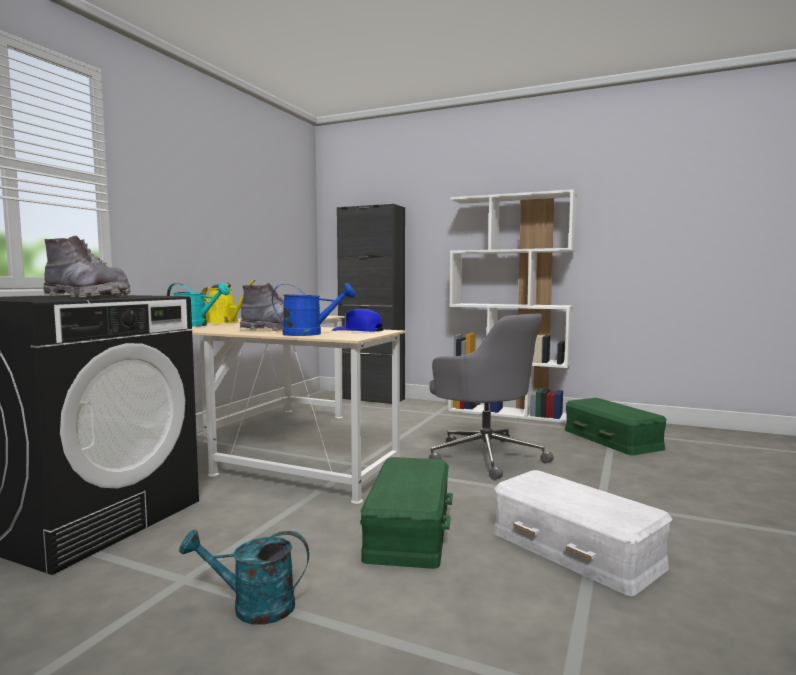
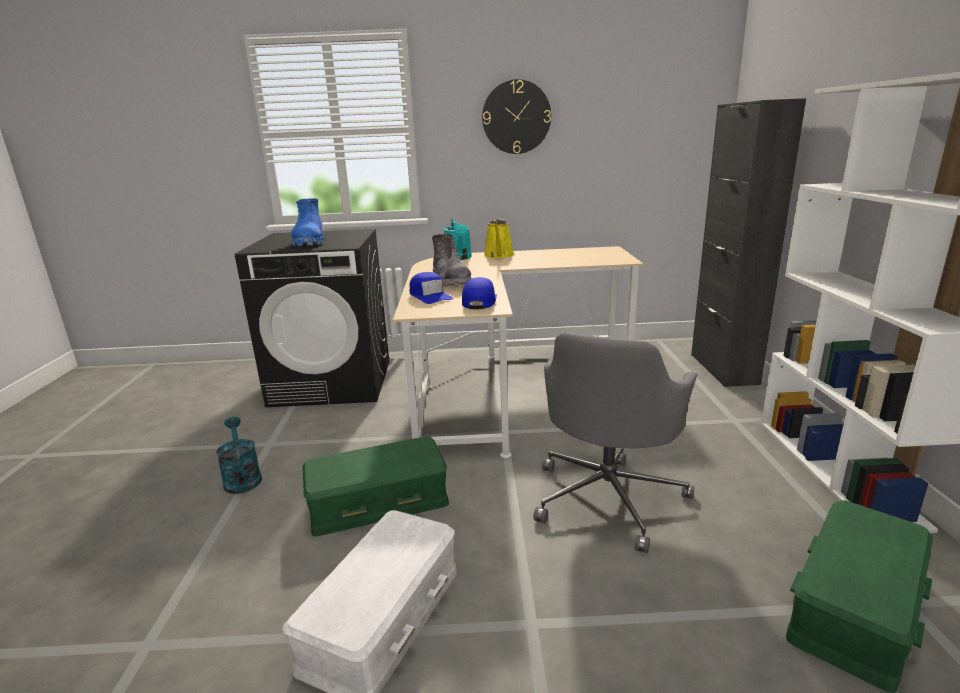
camera: 65 degrees right, 15 degrees up
grey boot [44,236,131,298] -> blue boot [291,198,324,246]
blue watering can [272,283,355,336] -> blue cap [409,272,453,304]
none -> wall clock [482,79,551,154]

